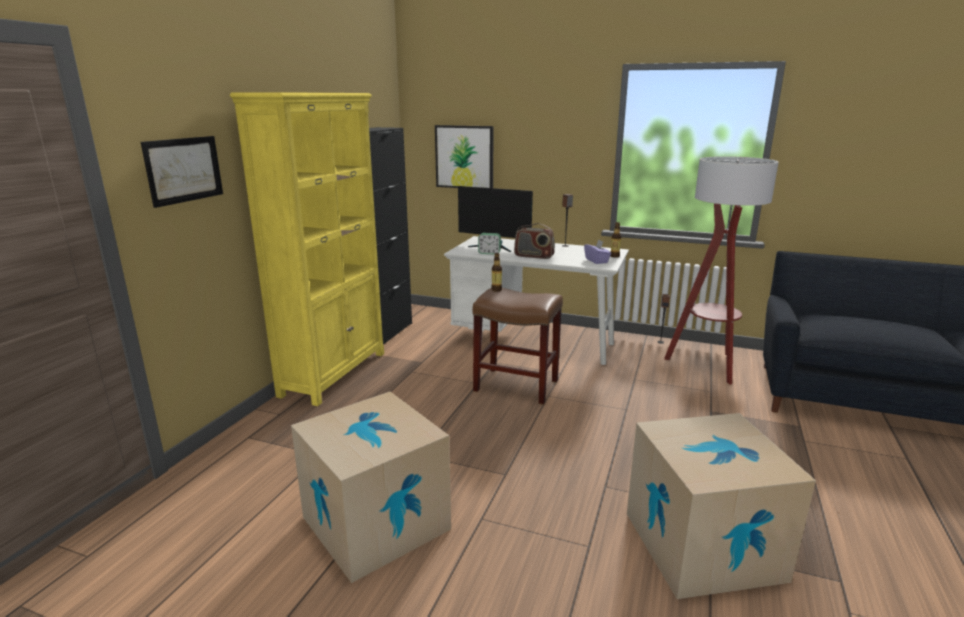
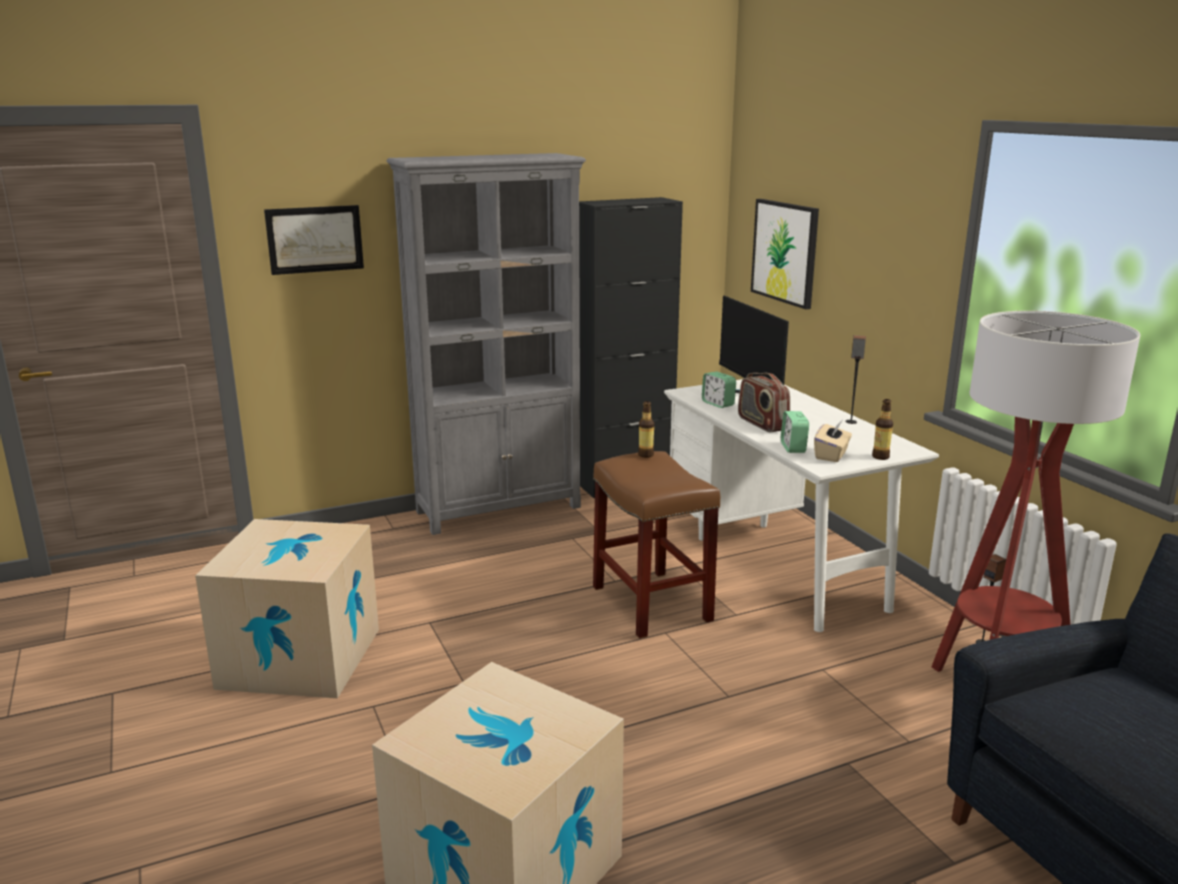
camera: 45 degrees right, 0 degrees up
yellow bookcase [230,92,384,406] -> grey bookcase [387,153,586,535]
purple tissue box [584,239,611,264] -> beige tissue box [814,421,852,462]
none -> alarm clock [781,411,809,453]

